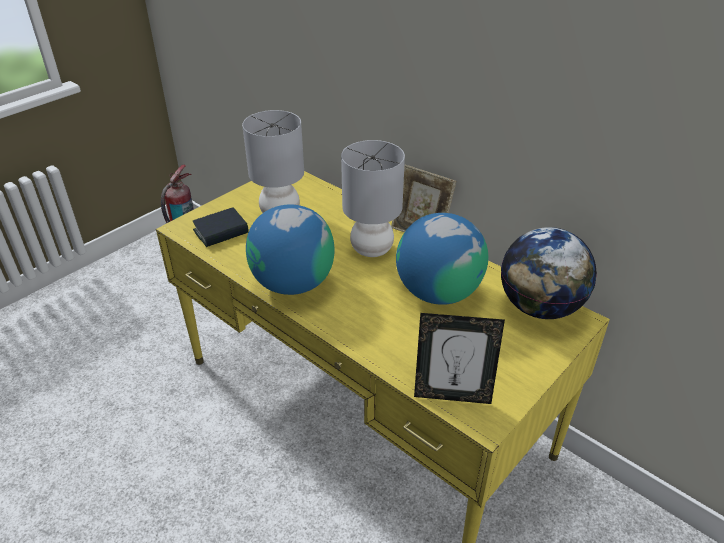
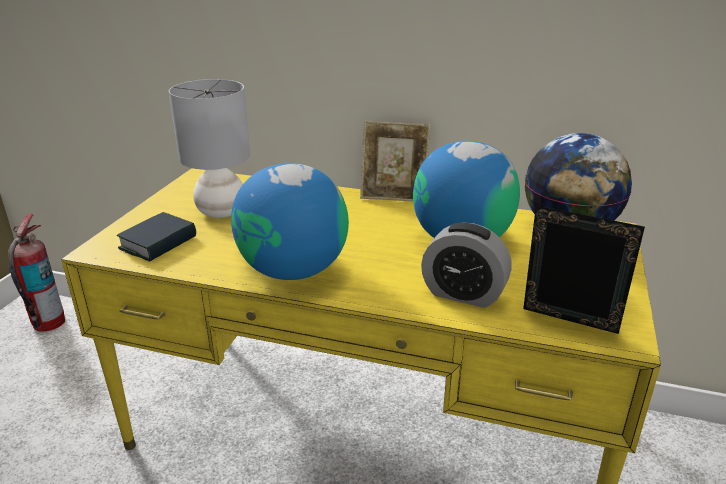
camera: 25 degrees left, 10 degrees down
grey table lamp [341,140,405,257] -> none
picture frame [414,313,505,404] -> picture frame turned 135 degrees counterclockwise [523,206,645,334]
none -> alarm clock [421,222,512,308]

